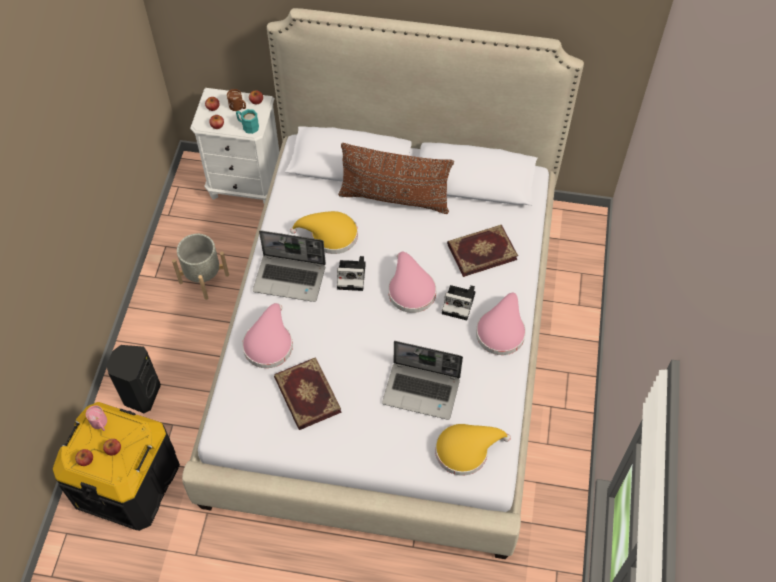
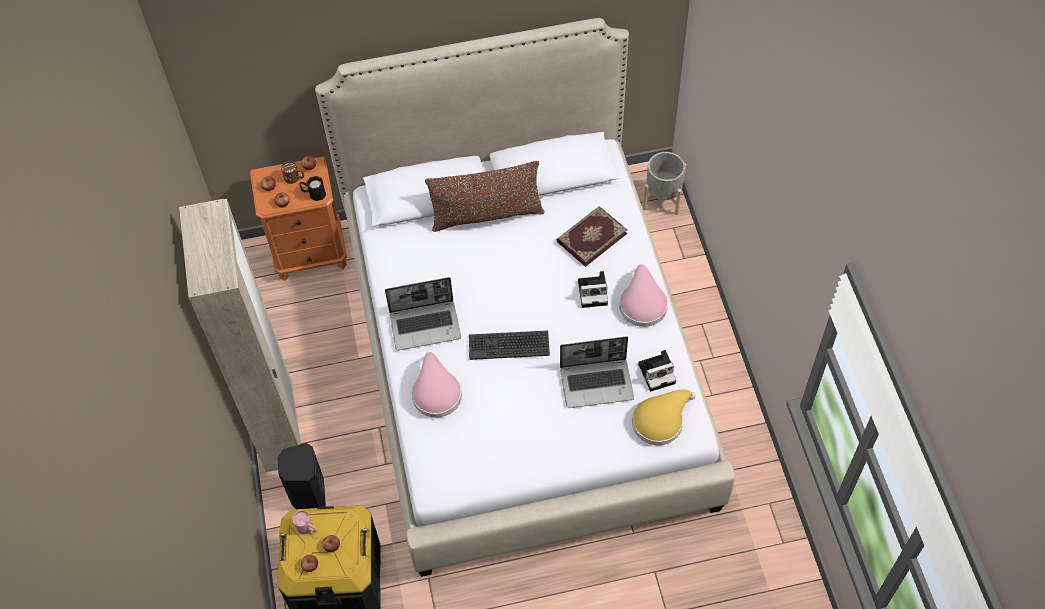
camera: 20 degrees left, 0 degrees up
grey planter [172,234,229,300] -> grey planter moved to [642,152,686,215]
white nightstand [190,88,280,204] -> orange nightstand [250,157,347,281]
turquoise mug [236,109,259,134] -> black mug [299,176,326,201]
book [274,357,342,430] -> none
yellow hat [290,211,358,254] -> none
camera [337,256,366,291] -> camera moved to [638,350,676,392]
pink hat [388,252,436,313] -> none
none -> beige wardrobe [179,199,301,472]
none -> keyboard [469,331,550,360]

